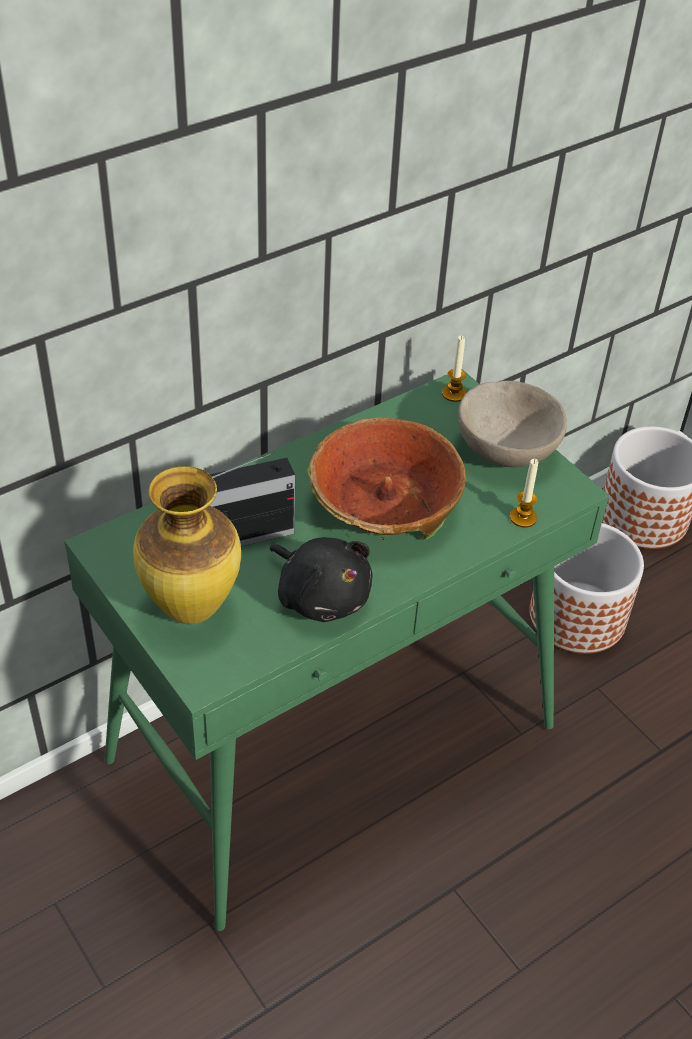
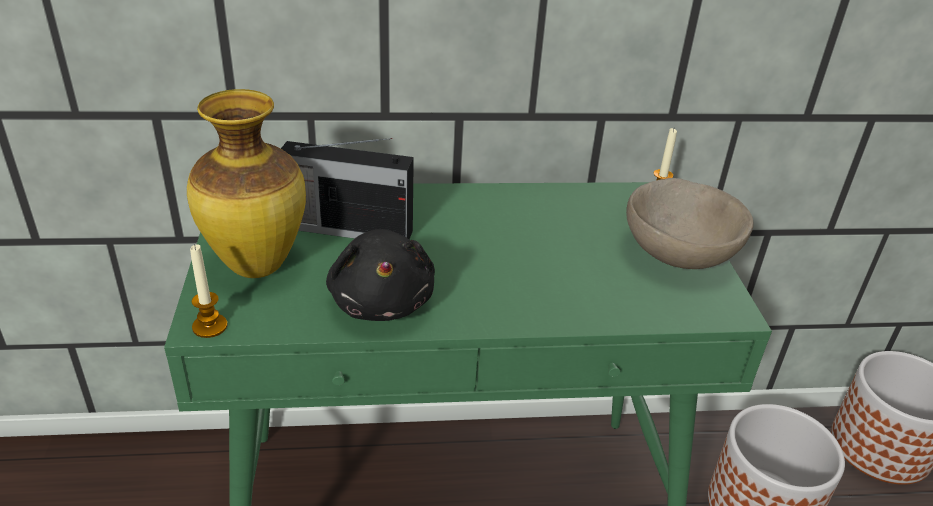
camera: 30 degrees right, 10 degrees down
bowl [307,417,466,540] -> none
candle [510,459,538,528] -> candle moved to [190,244,228,338]

